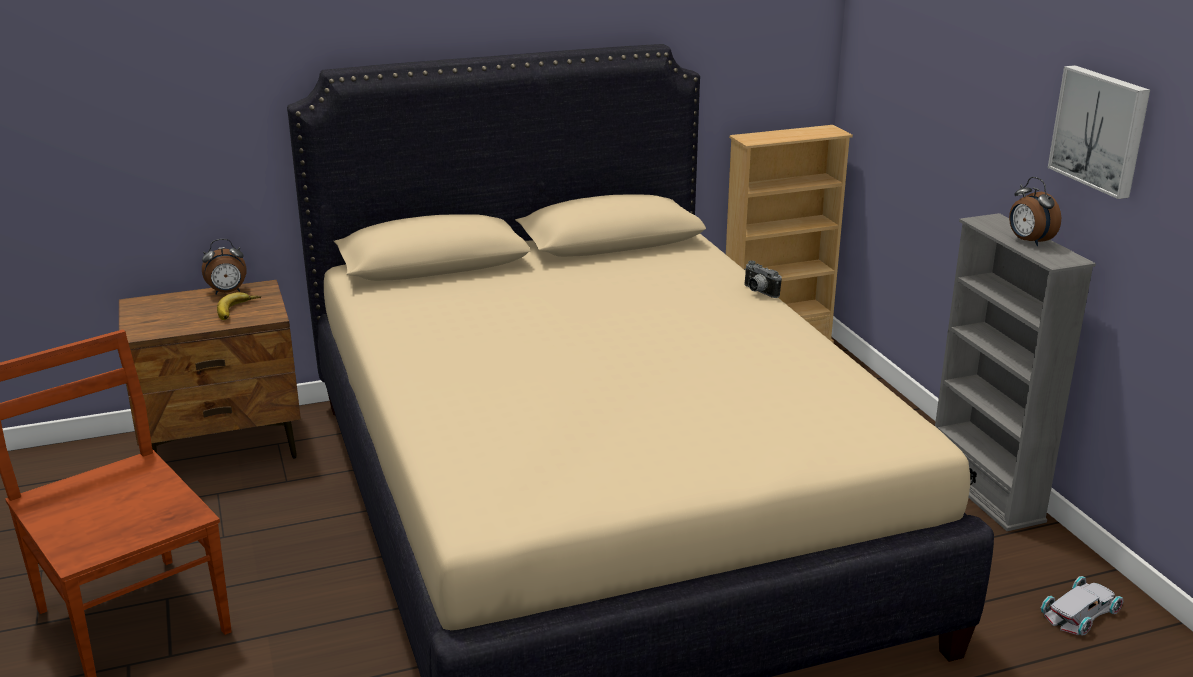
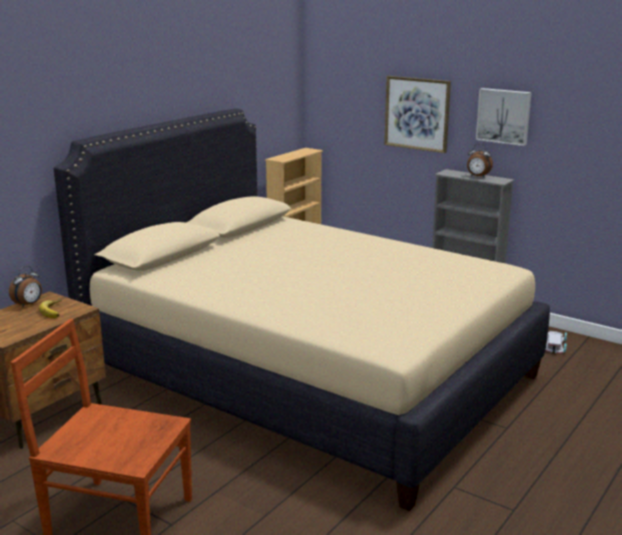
camera: 35 degrees left, 5 degrees down
camera [744,260,782,298] -> none
none -> picture [384,76,451,153]

